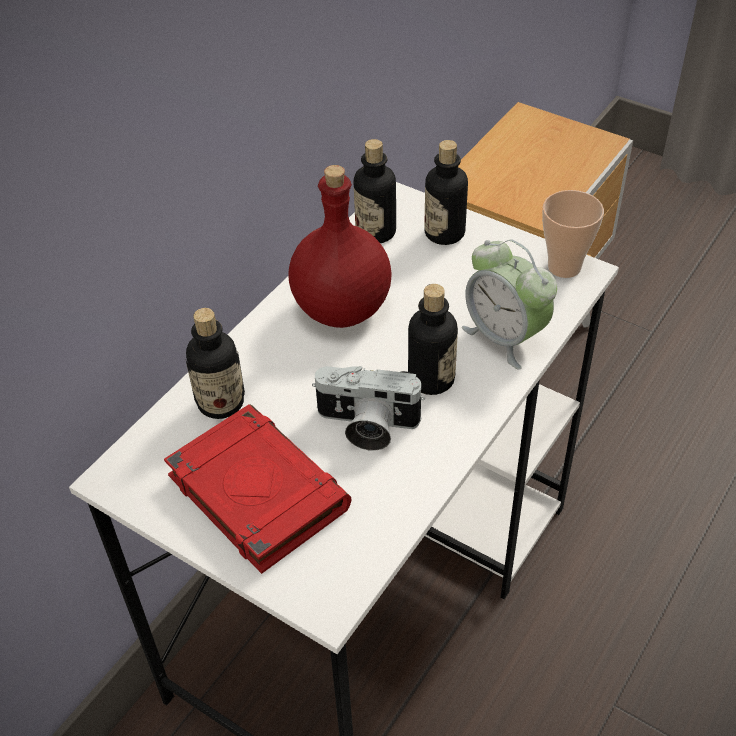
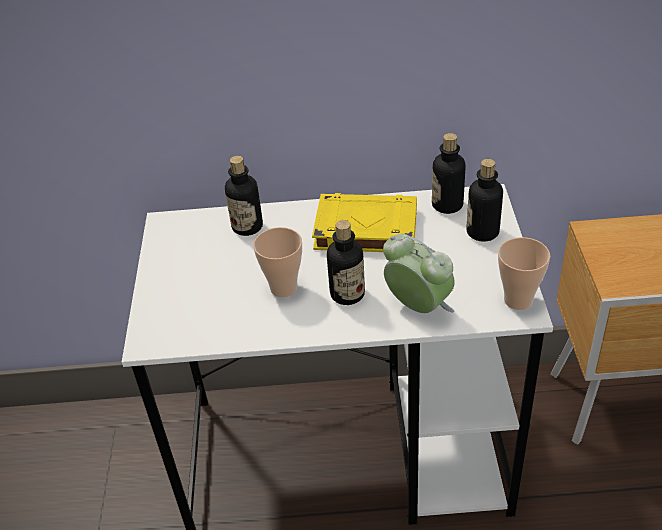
camera: 55 degrees right, 5 degrees down
red book [164,404,352,574] -> none
red bottle [289,165,392,328] -> yellow book [312,193,417,252]
camera [312,366,425,451] -> cup [253,227,302,298]
alarm clock [462,239,557,370] -> alarm clock turned 120 degrees clockwise [383,234,455,313]

